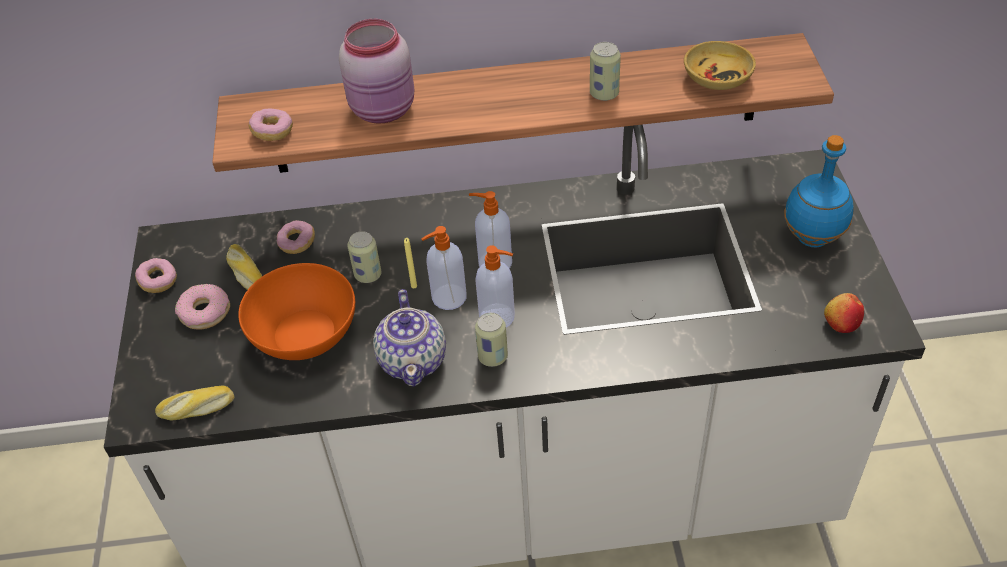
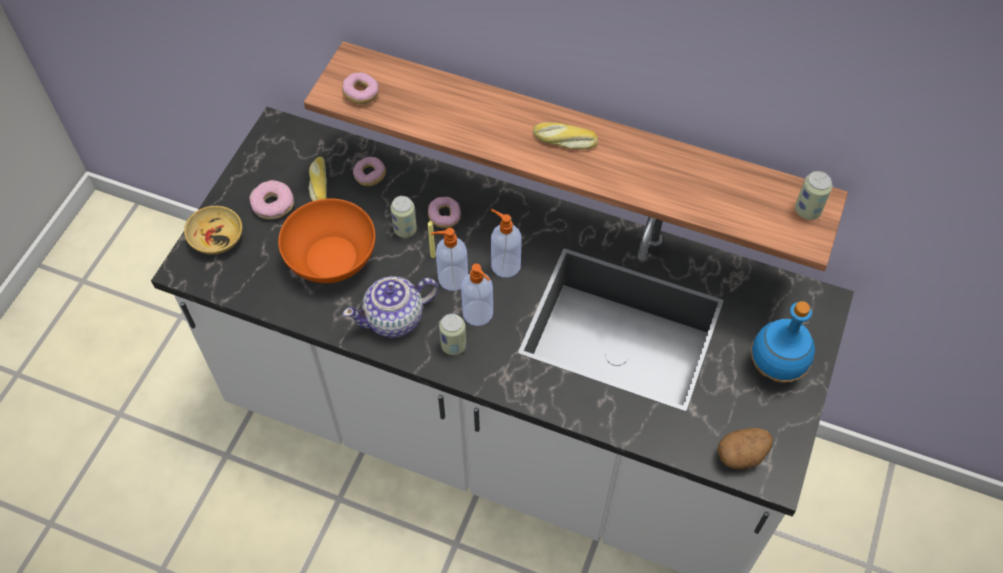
camera: 25 degrees right, 10 degrees up
donut [135,258,177,293] -> donut moved to [428,197,461,228]
bread [155,386,234,420] -> bread moved to [533,122,598,150]
pink jar [339,19,414,124] -> none
teapot [373,289,446,387] -> teapot turned 45 degrees clockwise [343,276,439,338]
can [590,42,621,101] -> can moved to [795,171,832,220]
beige bowl [684,41,756,90] -> beige bowl moved to [184,206,242,255]
apple [824,293,864,333] -> potato [717,428,773,469]

